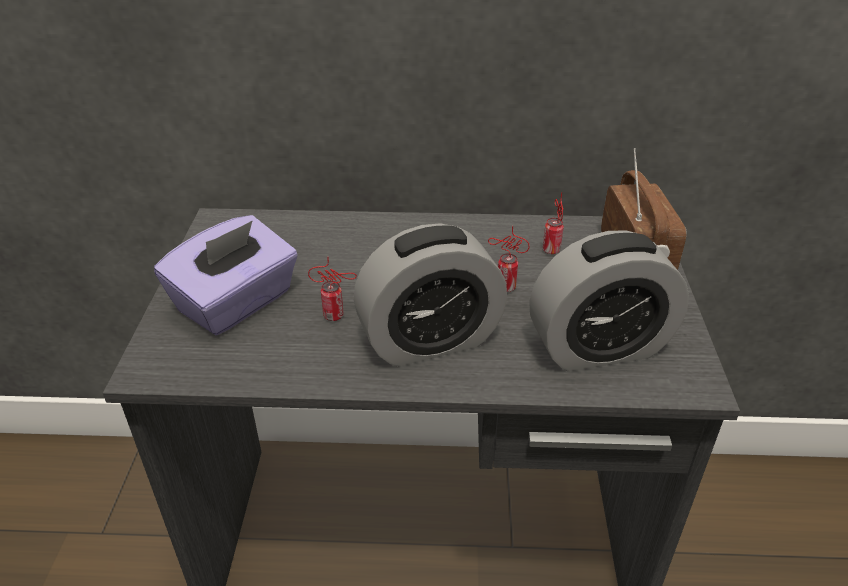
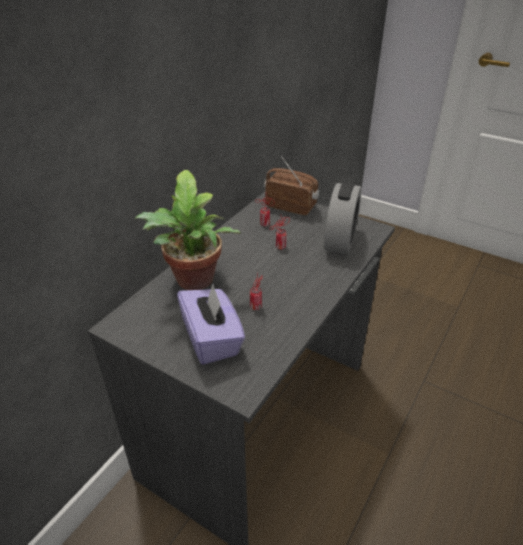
camera: 60 degrees left, 0 degrees up
alarm clock [354,223,507,367] -> none
none -> potted plant [135,170,241,290]

